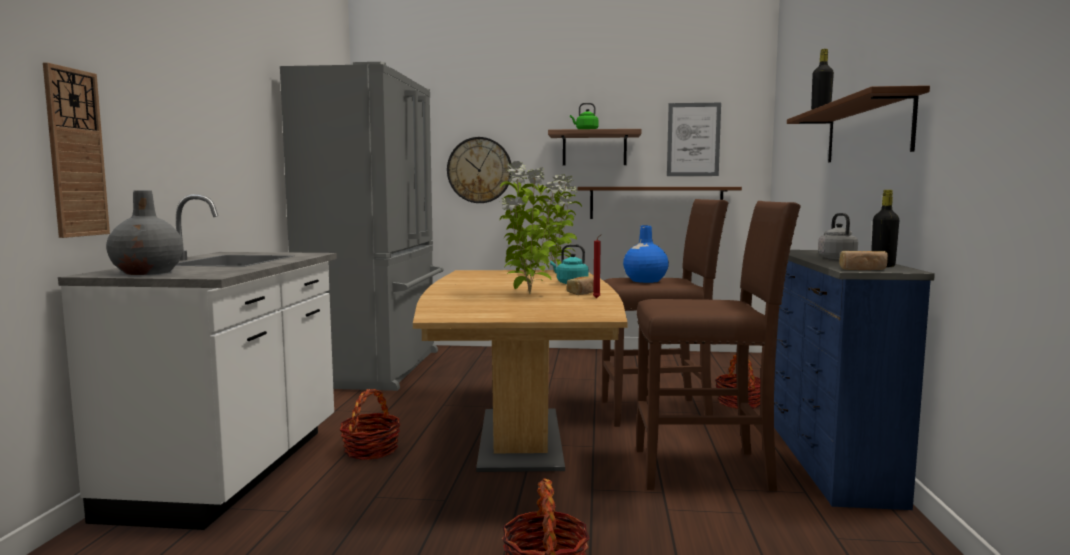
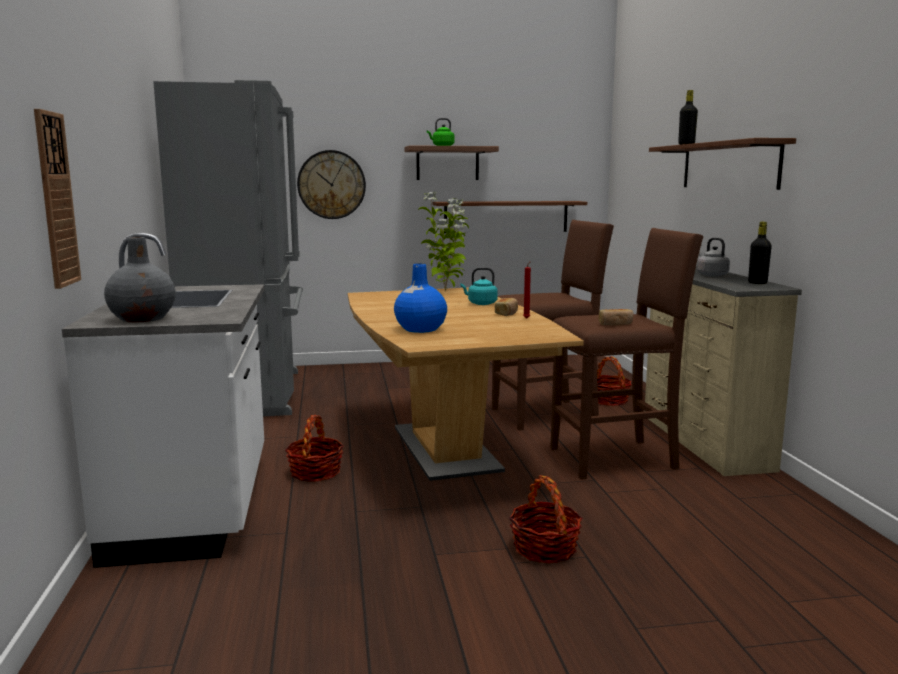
camera: 15 degrees left, 5 degrees up
potted plant [500,161,564,294] -> none
blue vase [623,225,669,283] -> blue vase moved to [394,263,447,333]
picture [667,103,721,176] -> none
blue dresser [774,250,935,510] -> beige dresser [644,265,802,476]
bread [839,251,888,270] -> bread moved to [598,309,633,326]

